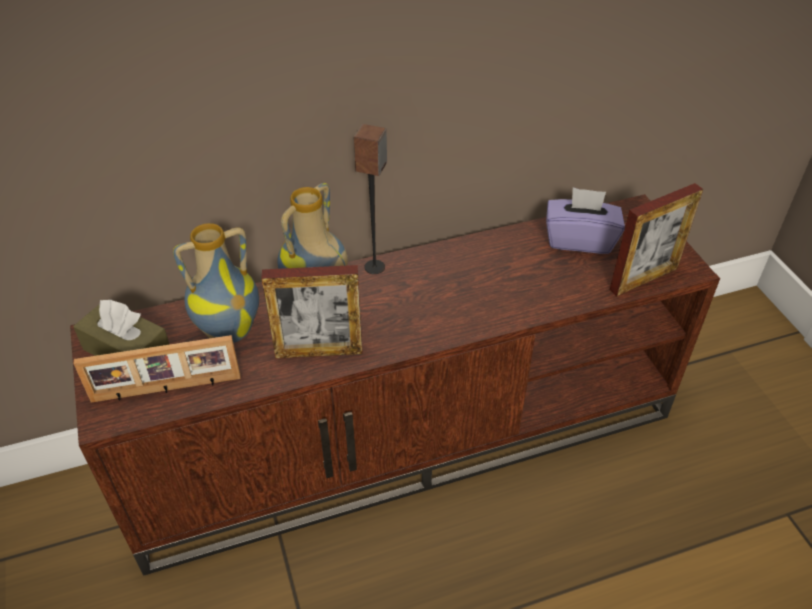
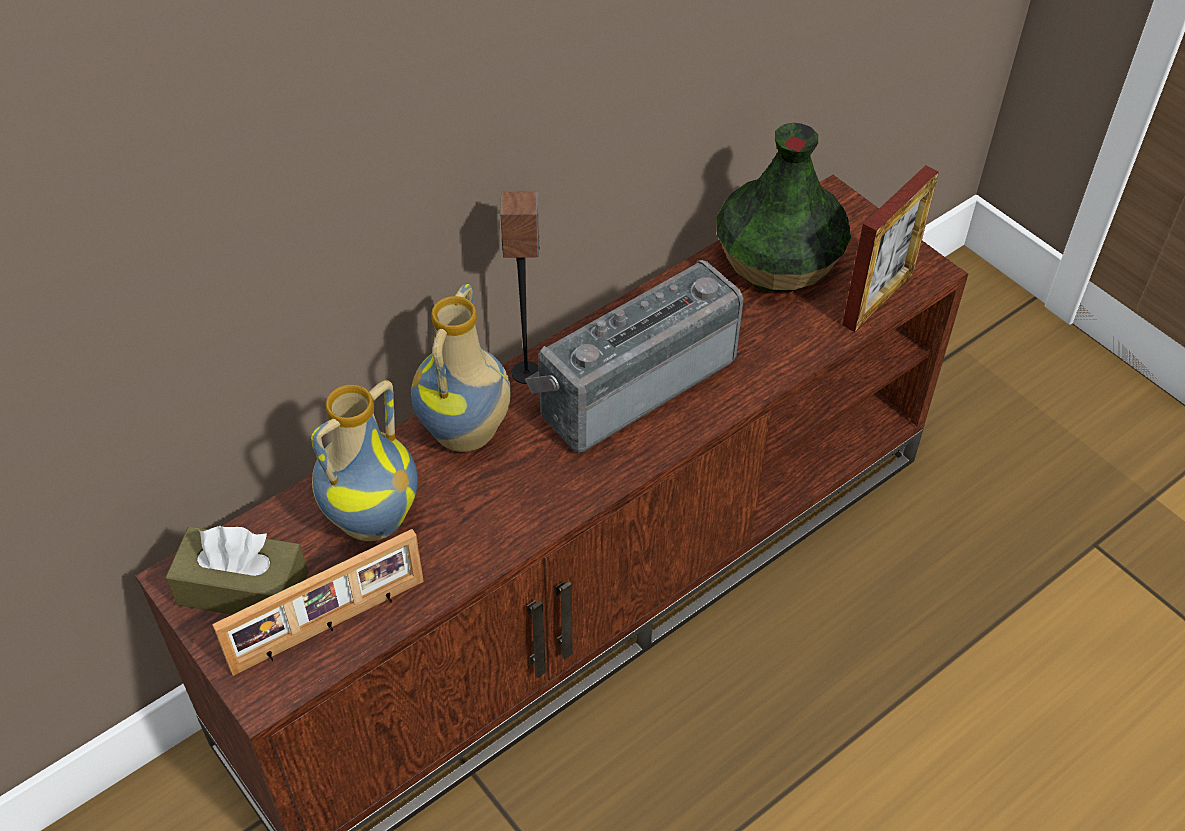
camera: 20 degrees left, 5 degrees up
picture frame [261,265,363,359] -> none
purple tissue box [546,187,625,254] -> vase [716,123,851,292]
none -> radio [525,260,744,453]

